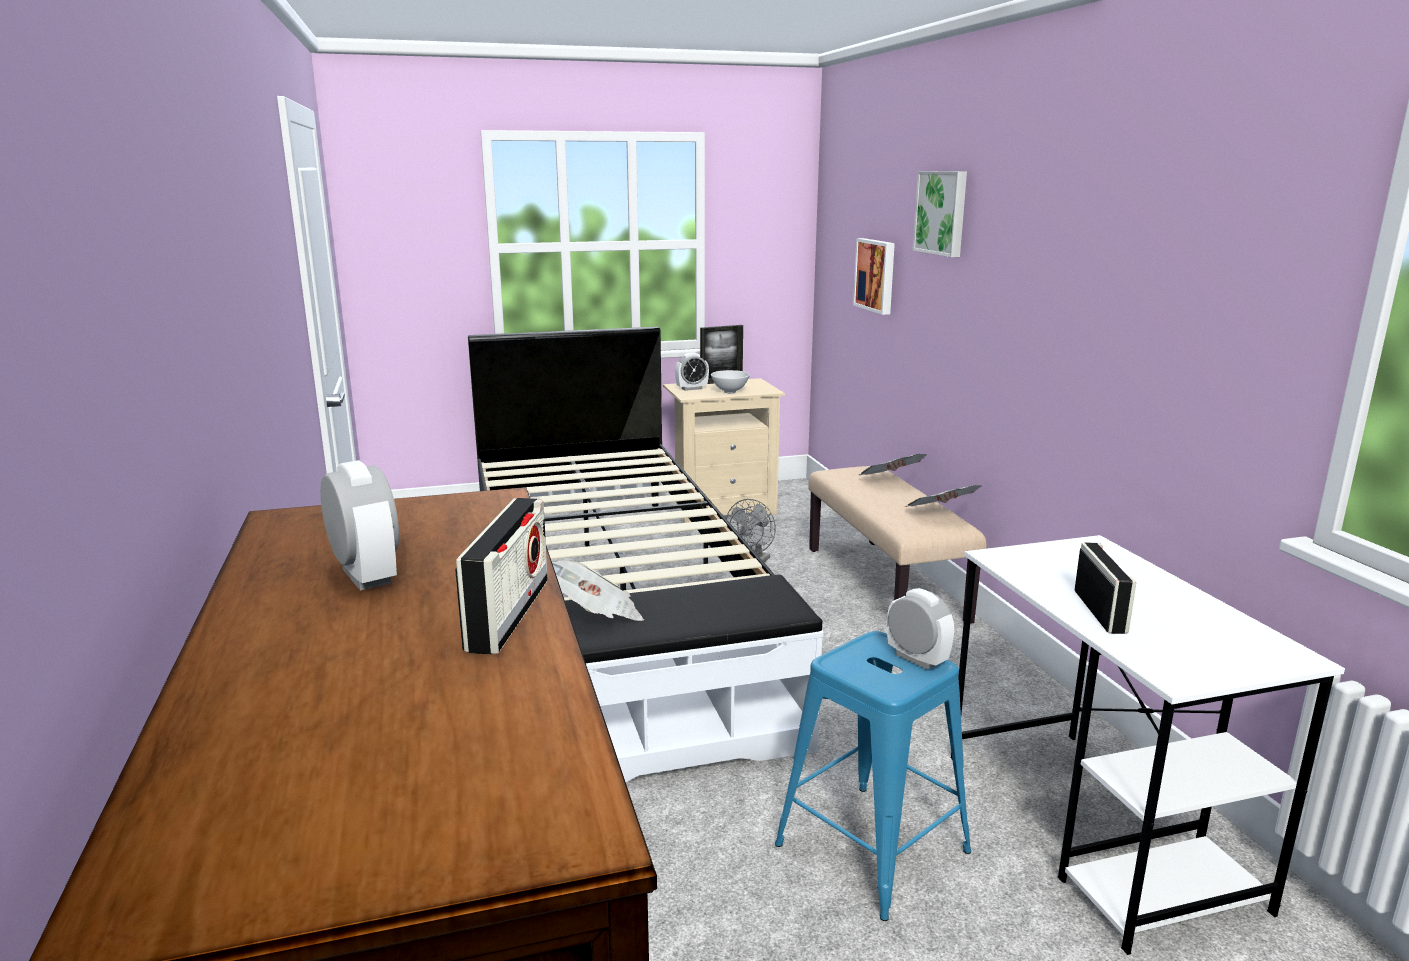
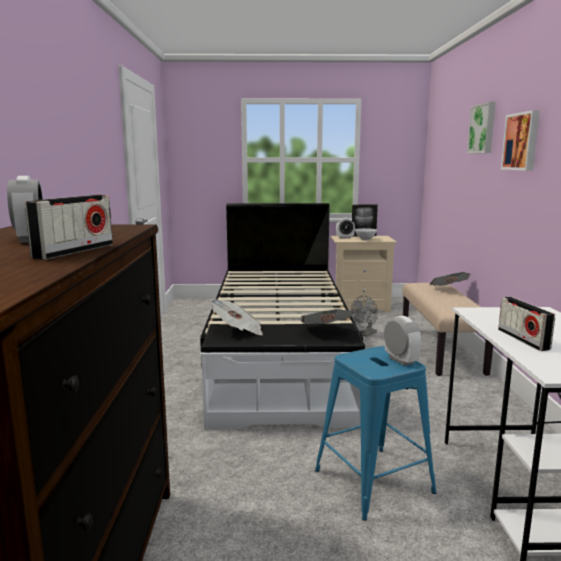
camera: 15 degrees right, 5 degrees down
picture [853,238,895,315] -> picture moved to [501,110,540,171]
newspaper [904,485,982,507] -> newspaper moved to [301,309,352,324]
radio [1074,543,1136,634] -> radio turned 150 degrees clockwise [498,297,555,351]

